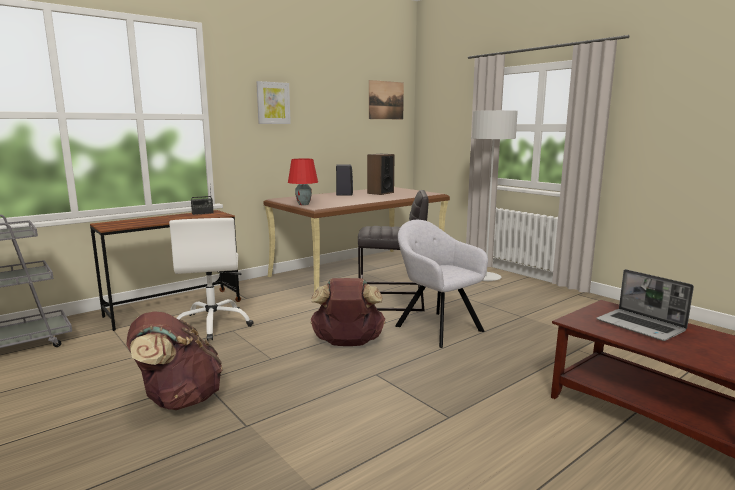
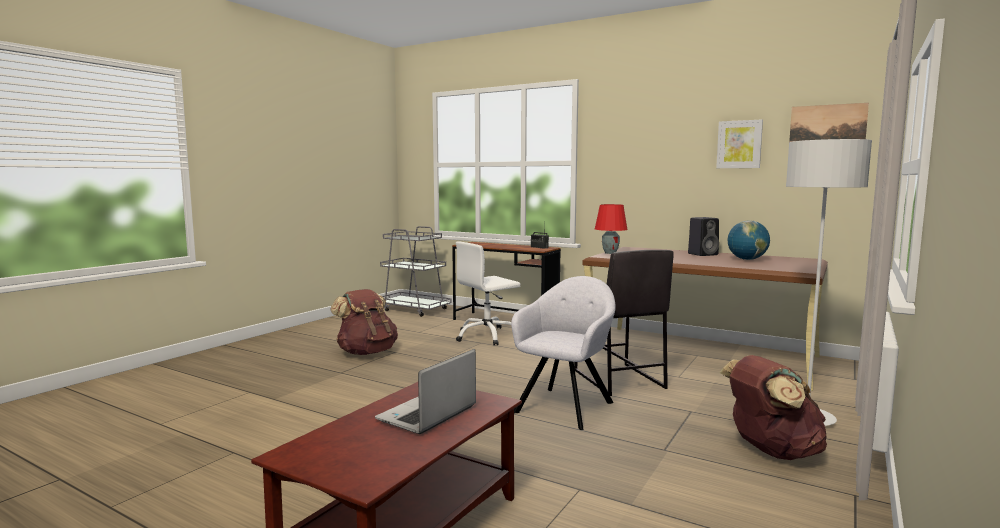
camera: 70 degrees right, 5 degrees down
picture [256,81,291,124] -> picture moved to [716,120,763,168]
brown backpack [310,278,385,346] -> brown backpack moved to [719,355,827,460]
speaker [367,154,395,195] -> globe [728,221,770,260]

